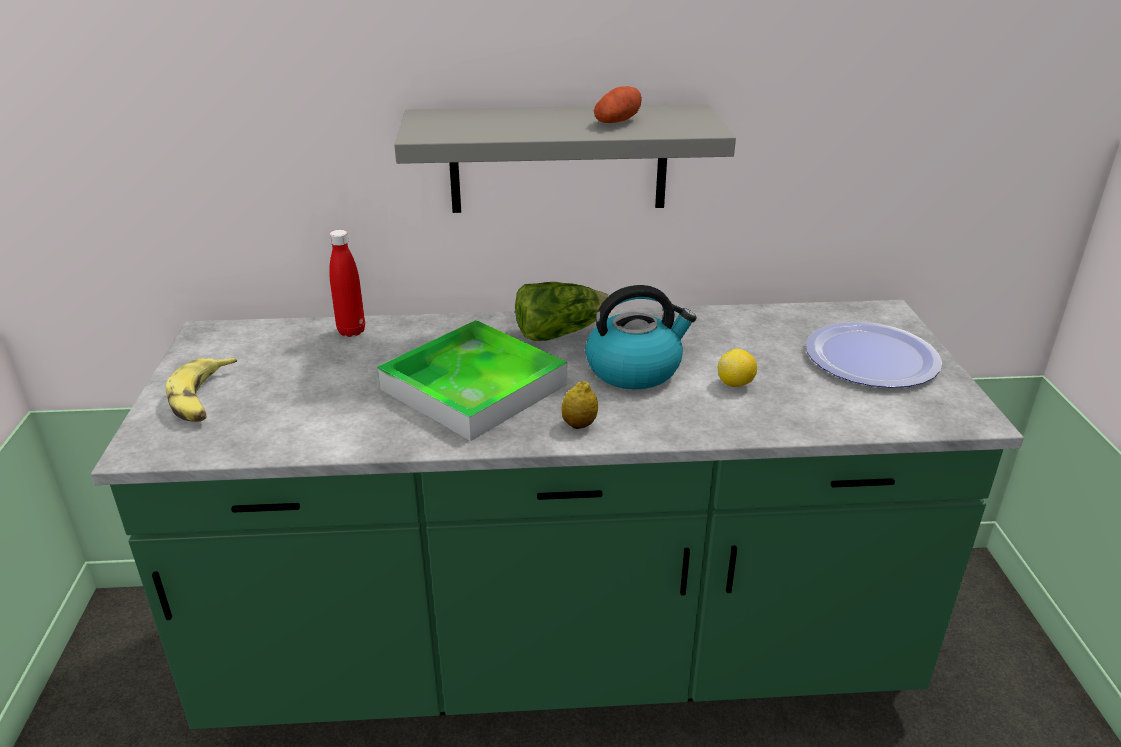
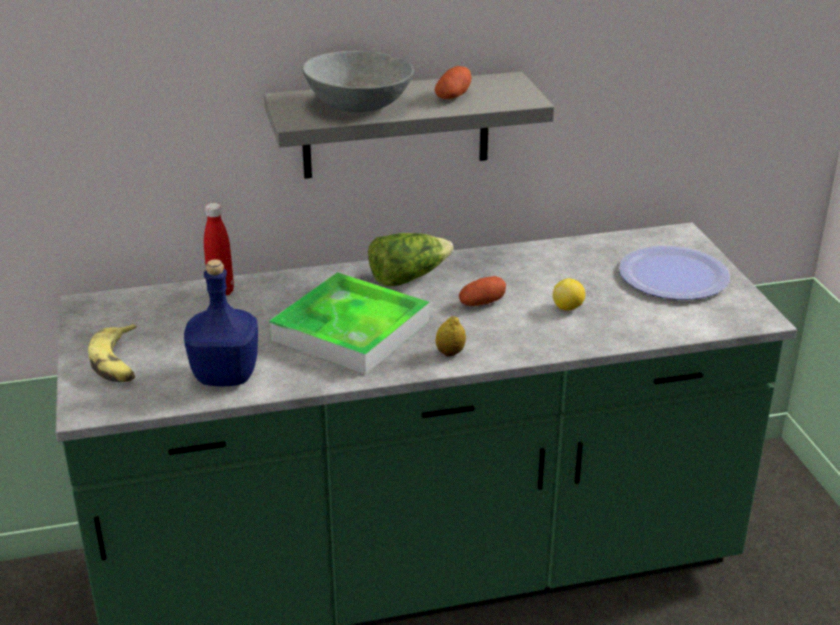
camera: 10 degrees left, 0 degrees up
kettle [585,285,697,389] -> potato [459,276,506,306]
none -> blue bottle [184,259,258,386]
none -> grey bowl [302,51,414,113]

